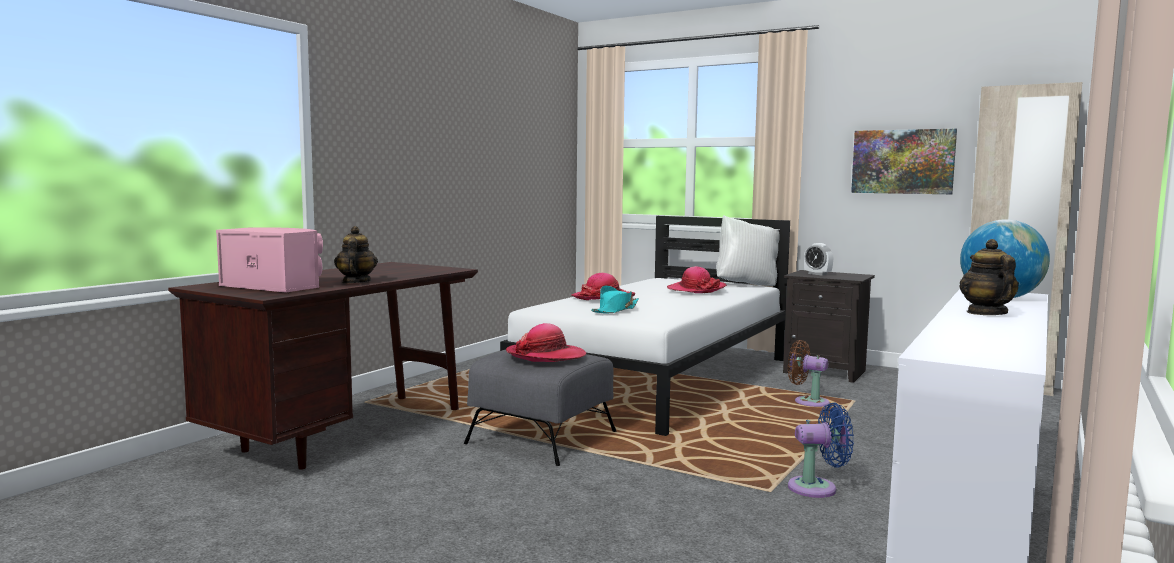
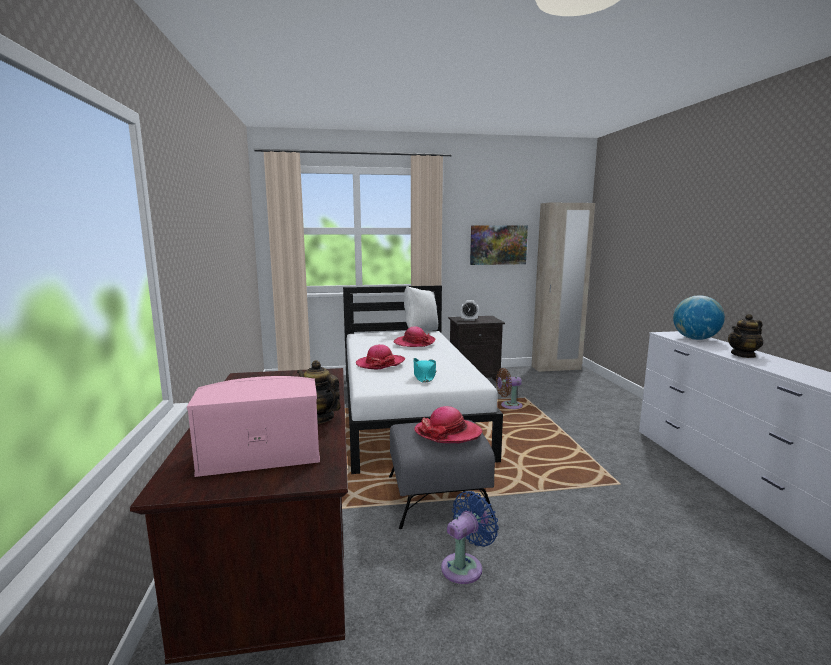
camera: 40 degrees left, 5 degrees up
blue fan [788,403,854,498] -> blue fan moved to [441,491,499,584]
teapot [959,239,1019,315] -> teapot turned 75 degrees counterclockwise [728,314,763,358]

